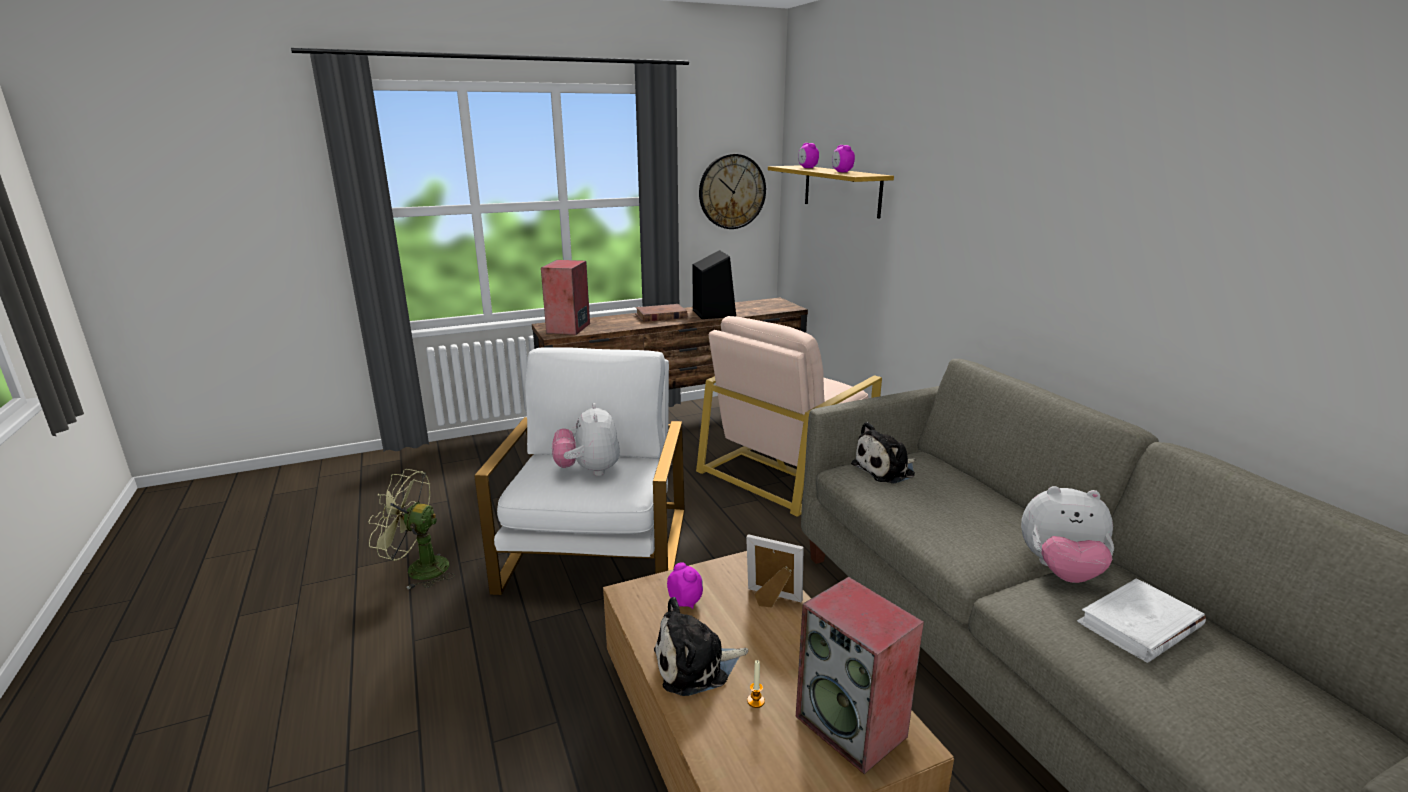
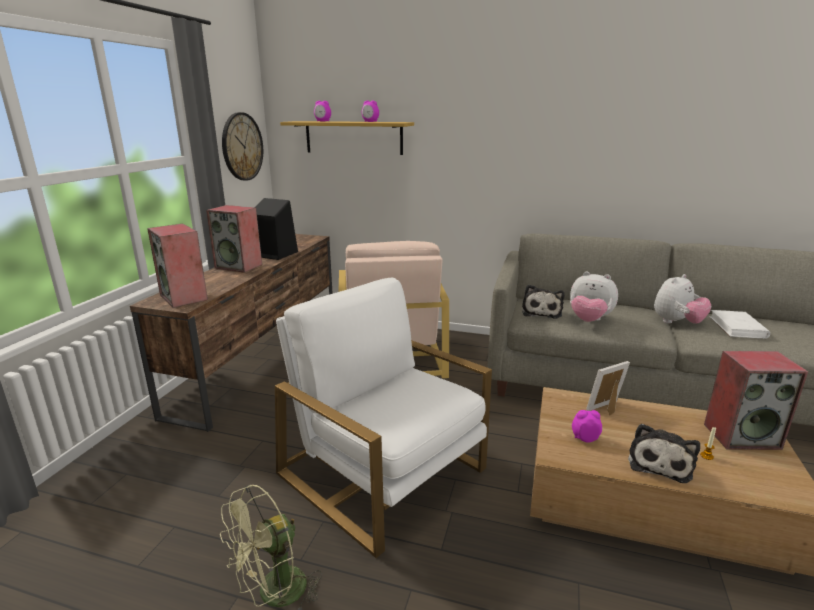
camera: 50 degrees left, 0 degrees up
plush toy [552,403,620,476] -> plush toy moved to [570,272,618,322]
brown book [635,304,687,322] -> speaker [206,205,262,273]

